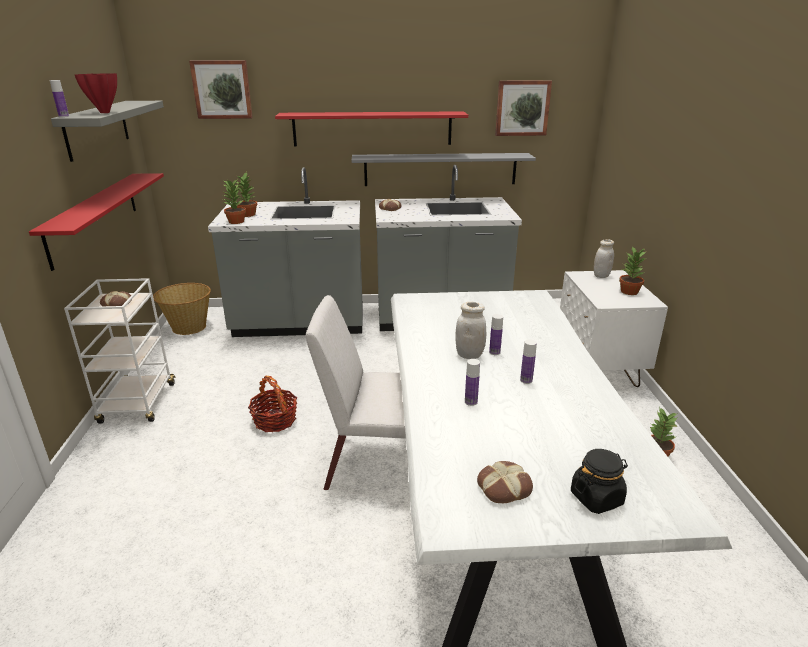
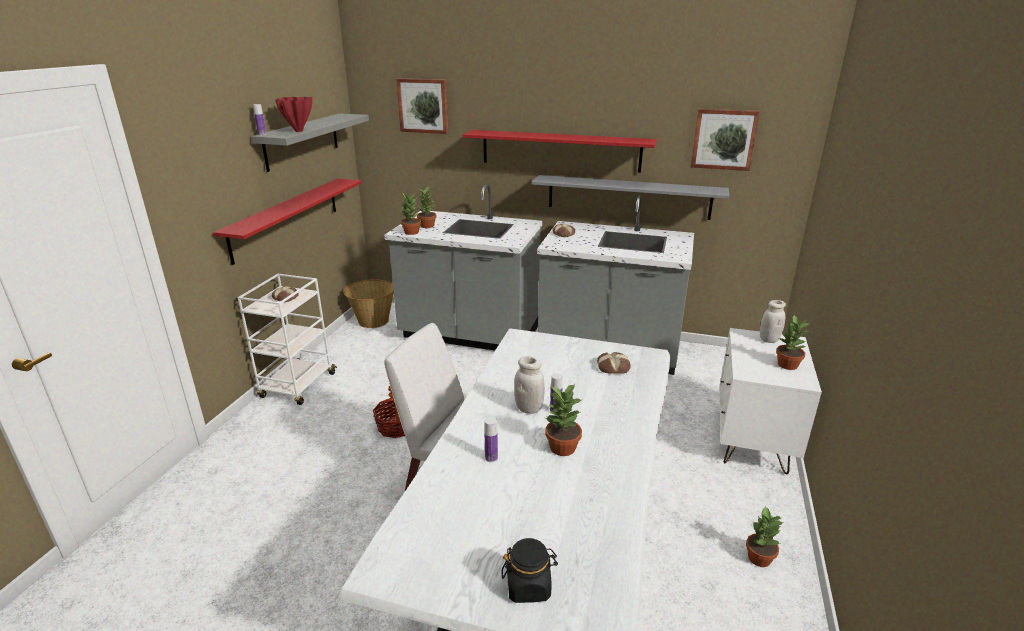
camera: 20 degrees right, 0 degrees up
bread [477,461,533,503] -> bread moved to [597,352,631,374]
bottle [520,339,537,384] -> potted plant [545,384,583,456]

